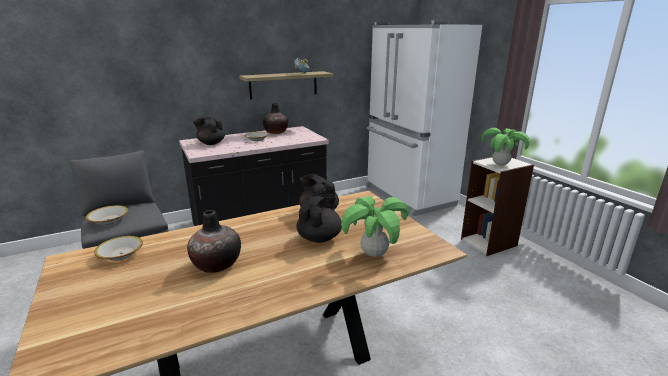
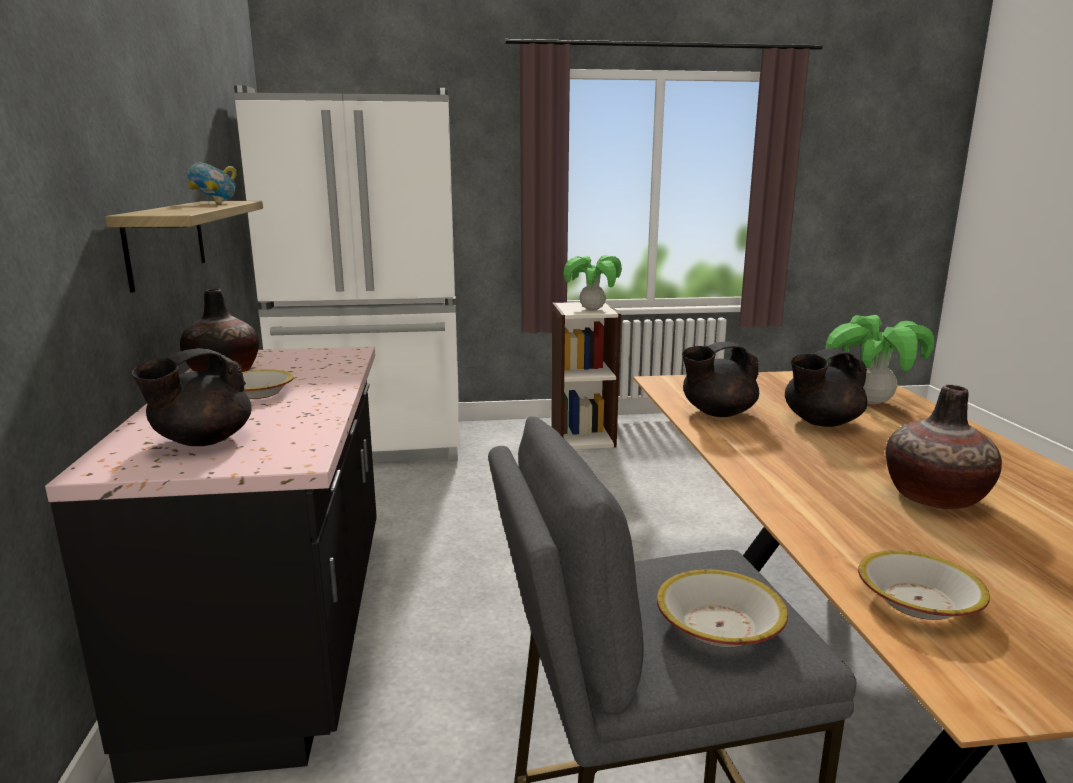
camera: 70 degrees left, 5 degrees down
black teapot [296,194,342,243] -> black teapot turned 75 degrees counterclockwise [785,348,867,427]

